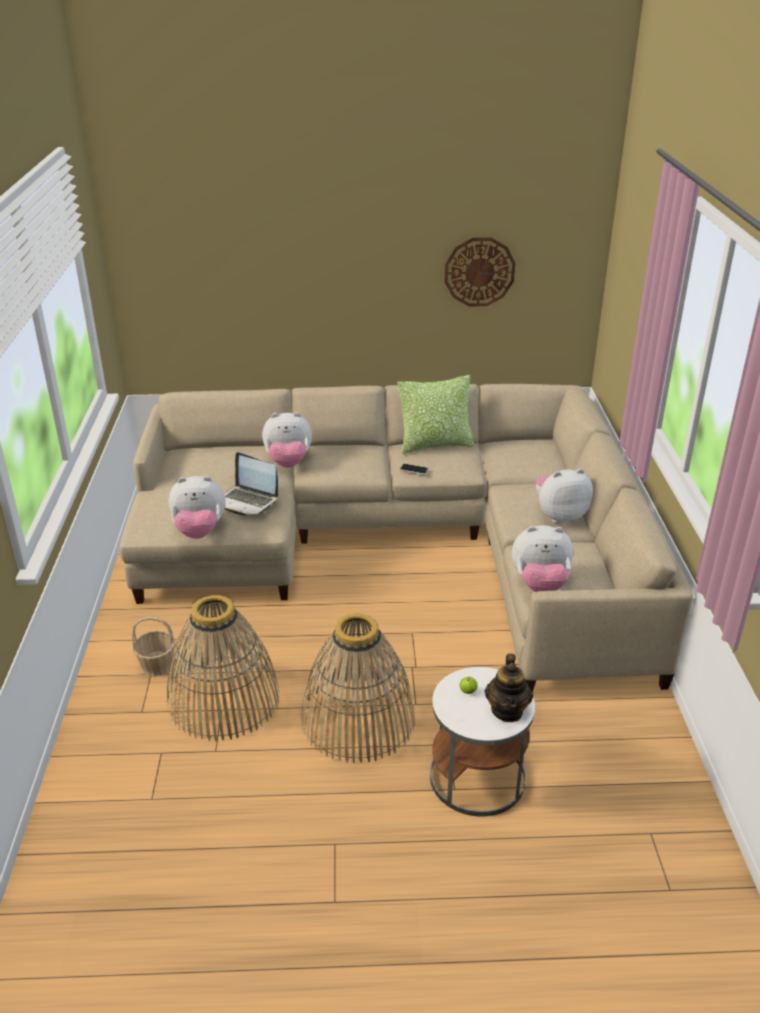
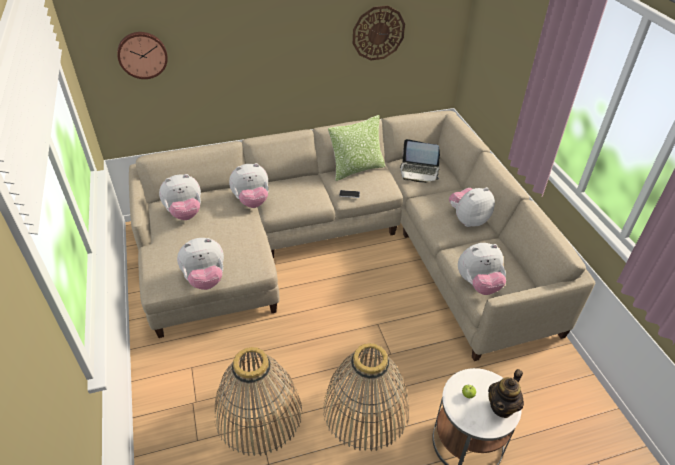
camera: 15 degrees left, 10 degrees up
basket [132,617,175,677] -> none
laptop [224,452,278,515] -> laptop moved to [400,139,440,183]
teapot [484,654,533,722] -> teapot turned 45 degrees clockwise [488,369,524,418]
none -> wall clock [117,32,168,79]
none -> plush toy [159,174,201,220]

